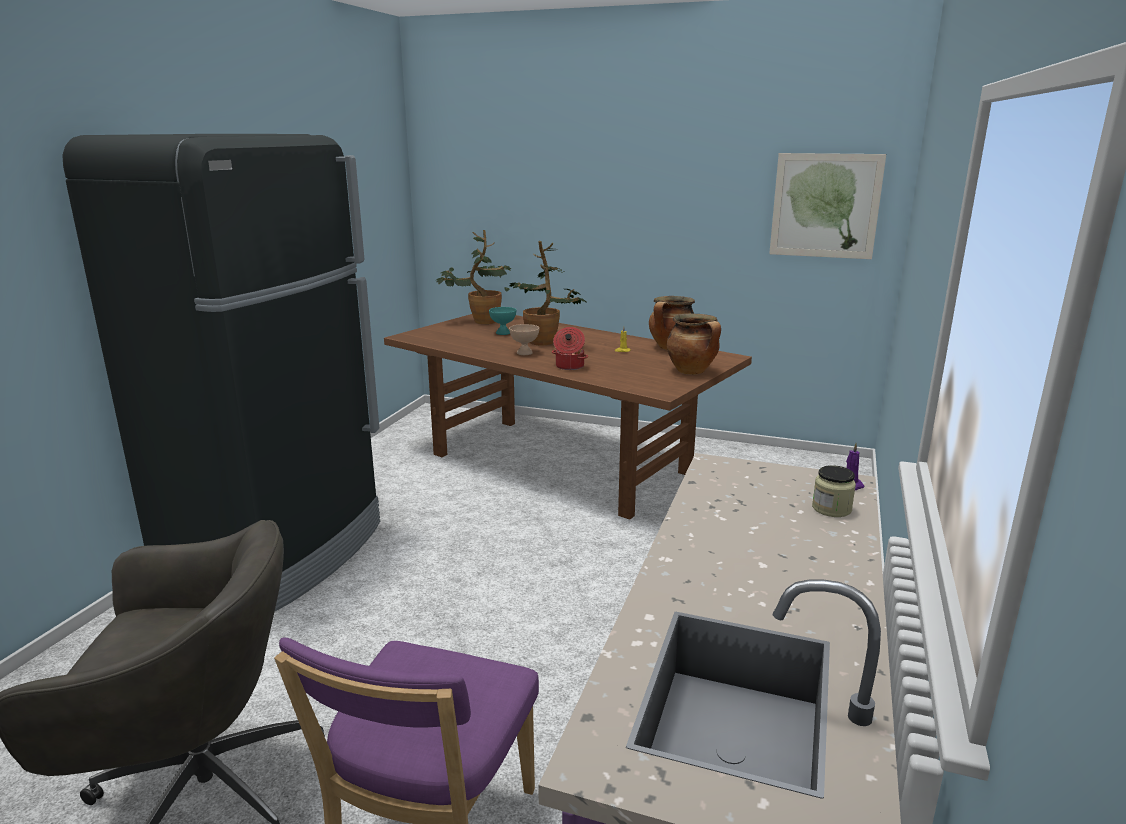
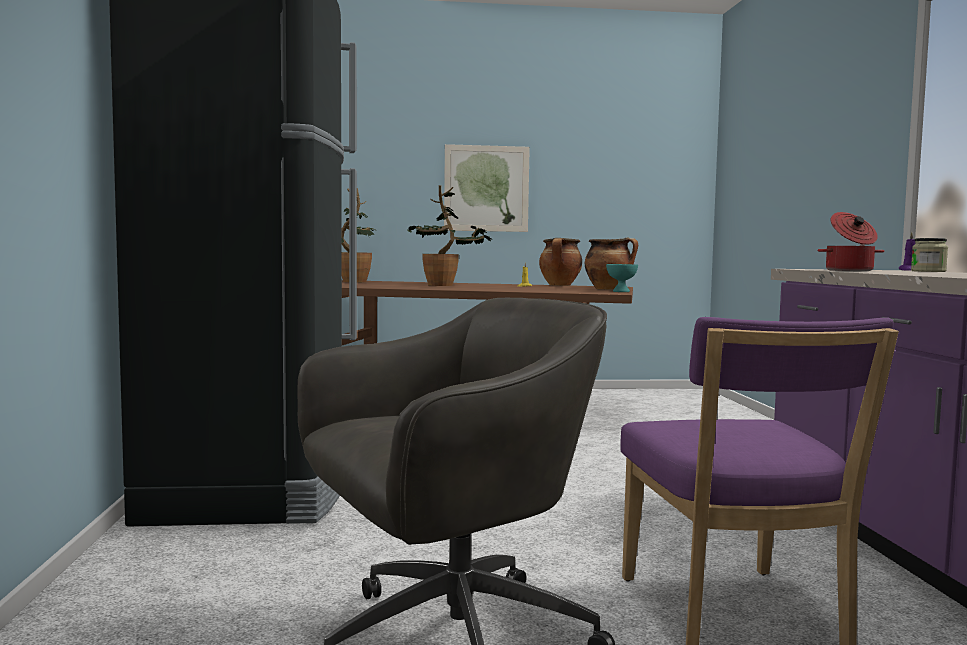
camera: 25 degrees left, 15 degrees down
turquoise bowl [489,307,516,335] -> turquoise bowl moved to [606,264,638,292]
beige bowl [509,324,539,355] -> none
cooking pot [552,327,588,370] -> cooking pot moved to [818,212,884,271]
picture [769,153,886,259] -> picture moved to [444,144,530,232]

